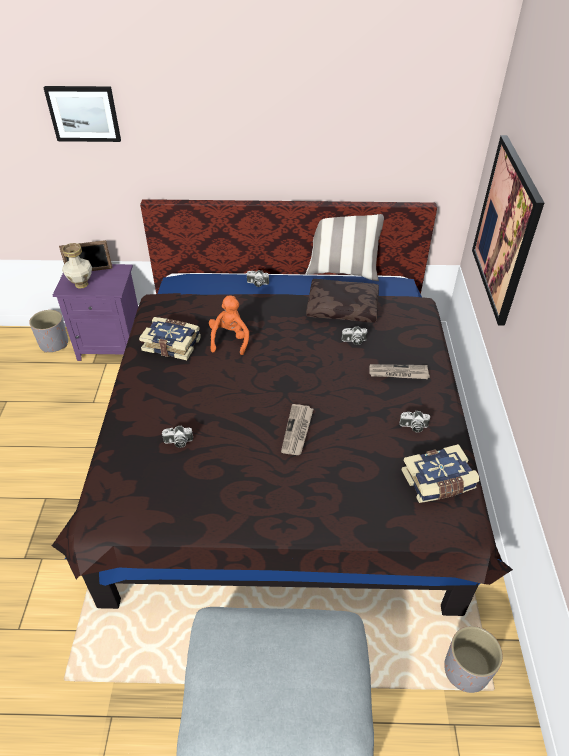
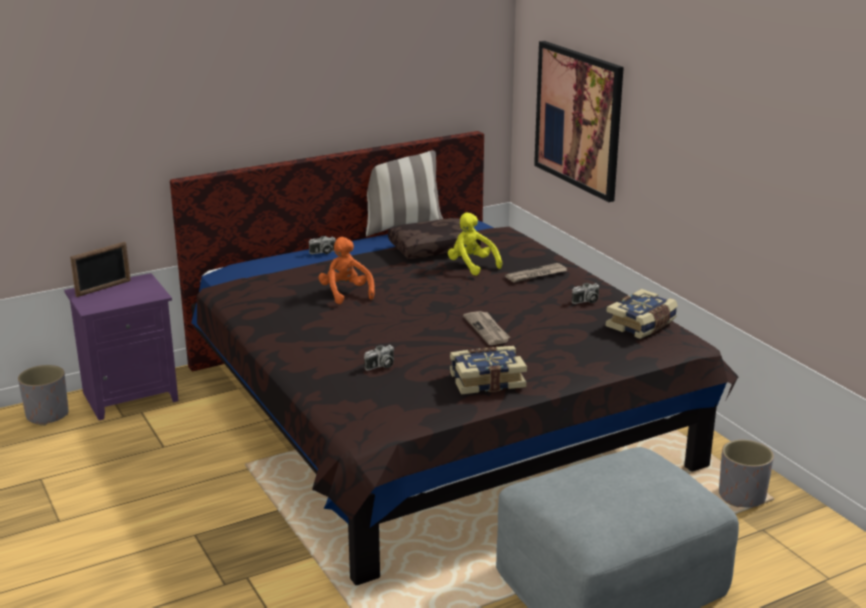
camera: 30 degrees left, 20 degrees down
picture [44,86,121,142] -> none
vase [62,243,92,289] -> none
book [139,317,201,360] -> book moved to [450,346,527,394]
camera [342,326,367,345] -> yellow plush toy [448,212,502,276]

